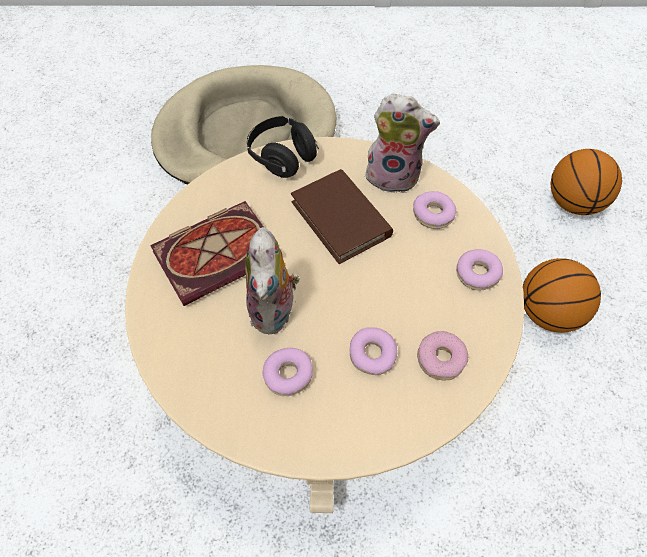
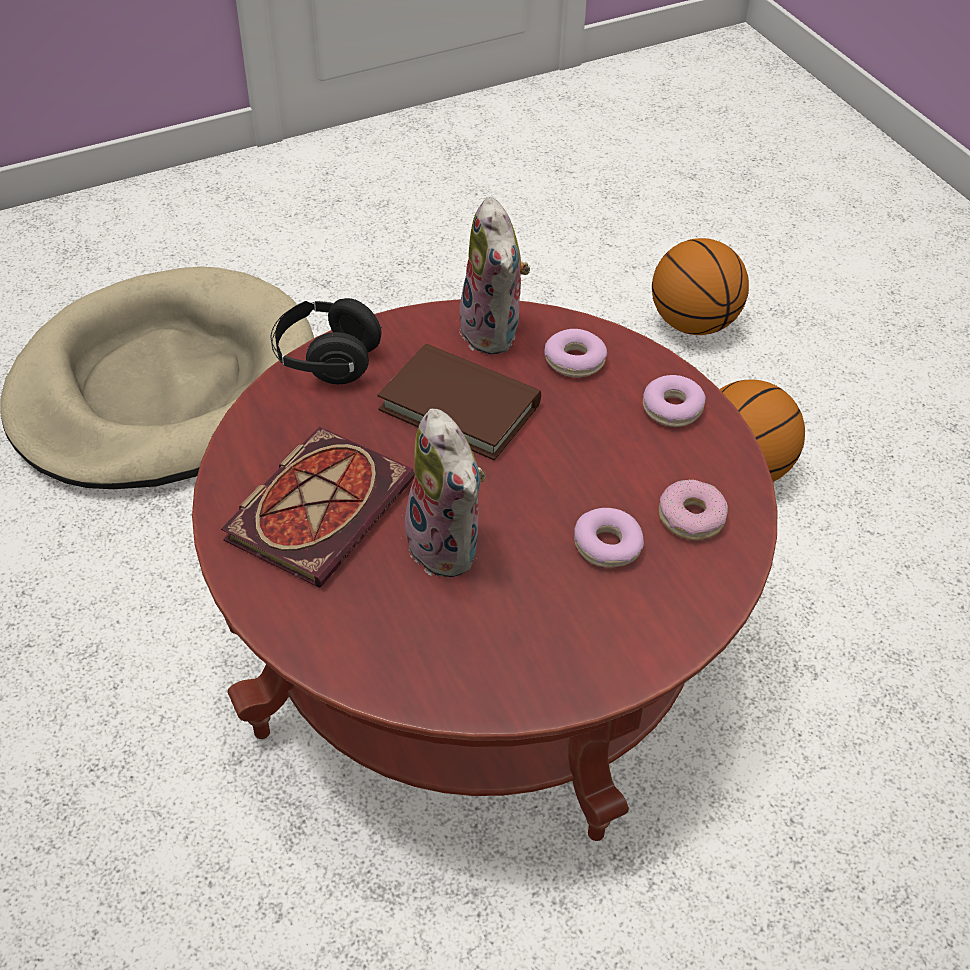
camera: 30 degrees left, 10 degrees down
beige coffee table [125,137,524,513] -> red coffee table [192,299,777,841]
donut [263,348,312,396] -> none
plush toy [366,93,440,193] -> plush toy turned 90 degrees clockwise [459,197,530,355]

